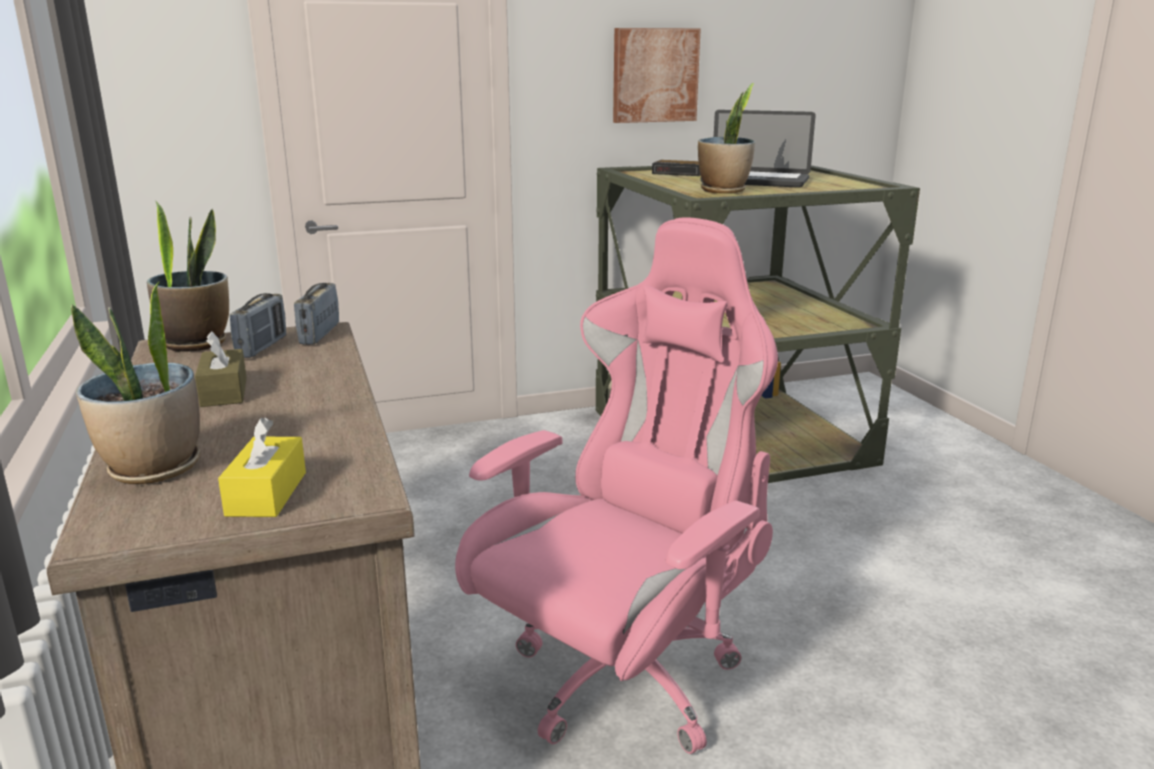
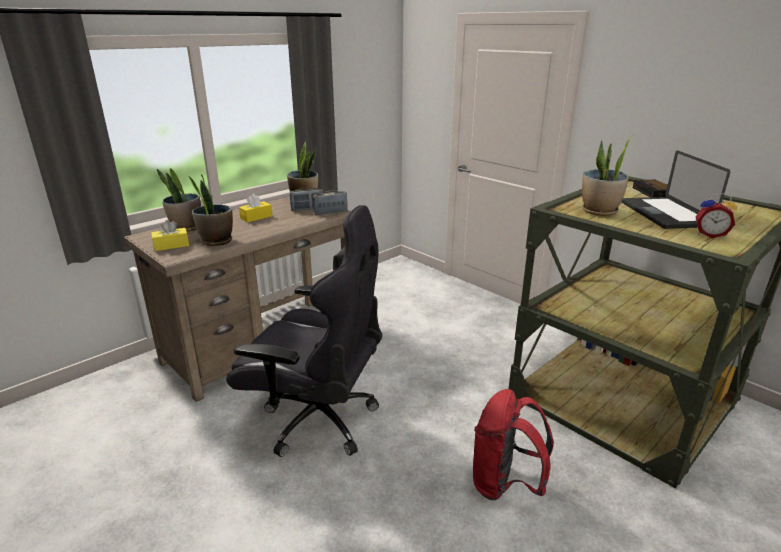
camera: 65 degrees right, 5 degrees up
brown tissue box [195,331,247,407] -> yellow tissue box [239,194,272,222]
pink office chair [455,217,778,754] -> black office chair [226,205,382,457]
picture [613,28,701,123] -> none
none -> potted plant [188,174,233,246]
none -> red backpack [473,389,554,500]
none -> alarm clock [695,193,737,238]

